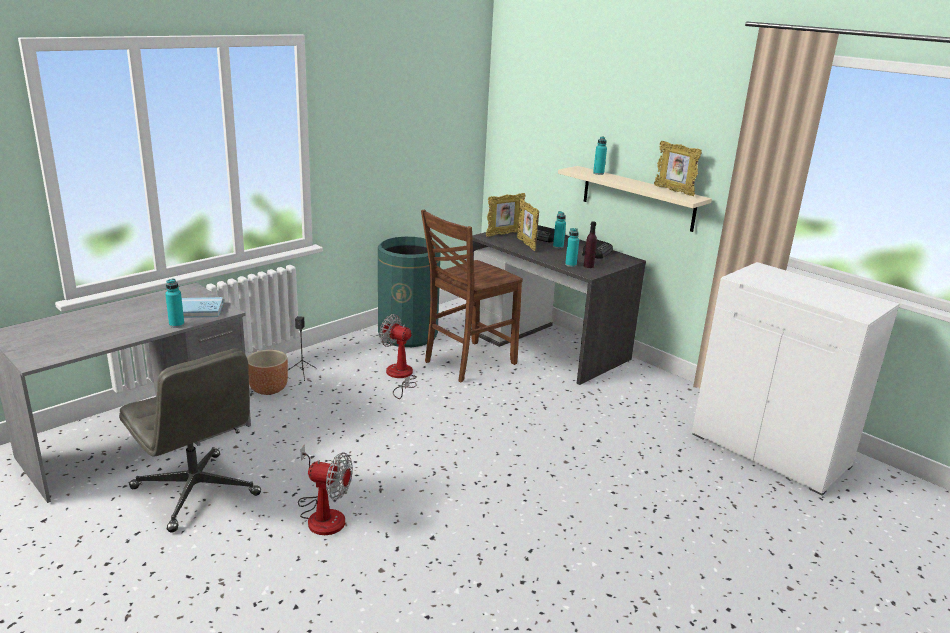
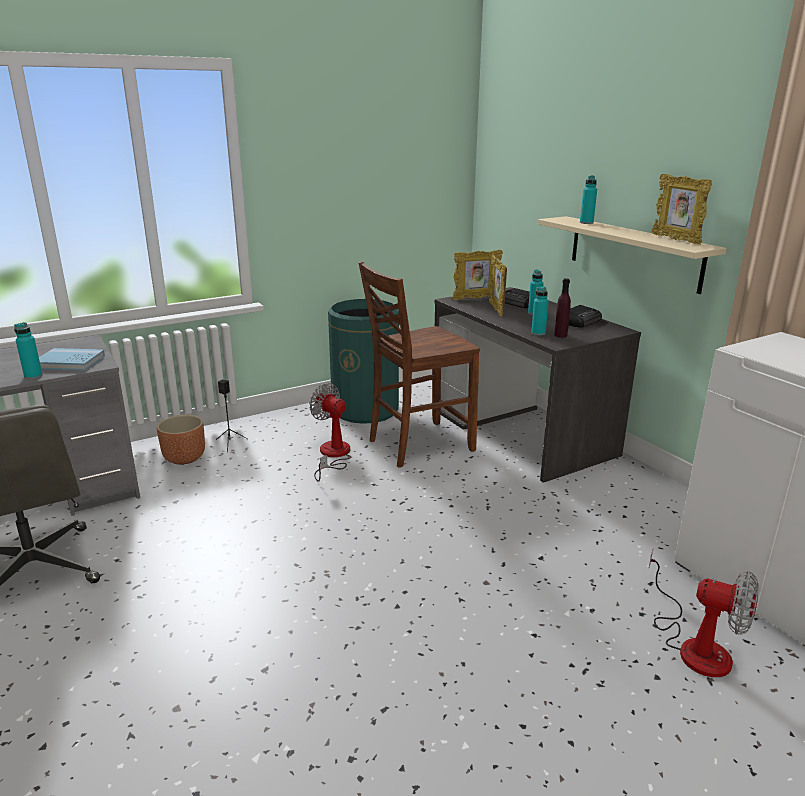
camera: 15 degrees right, 0 degrees up
fan [298,445,353,535] -> fan moved to [649,550,759,677]

